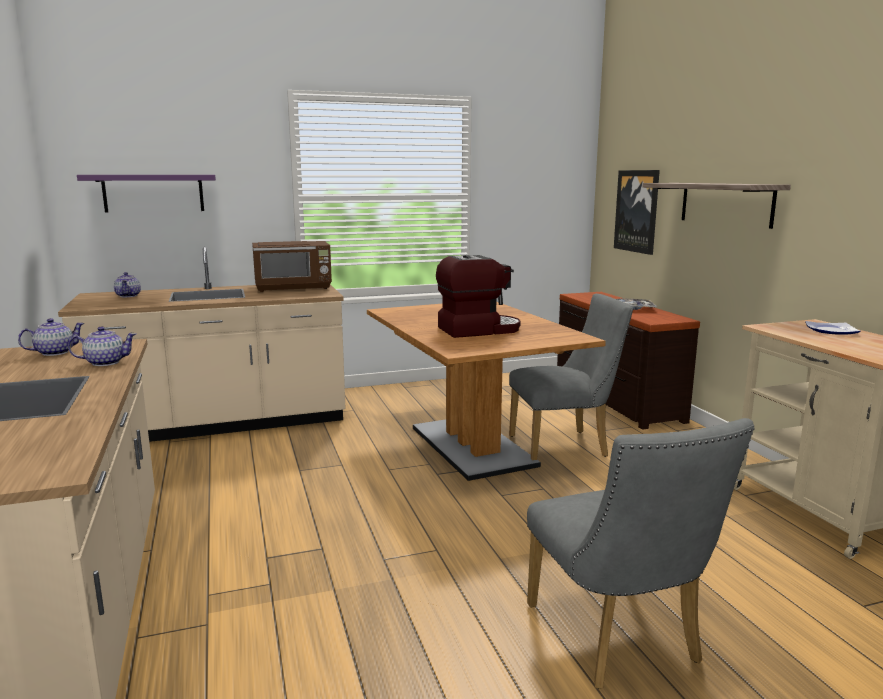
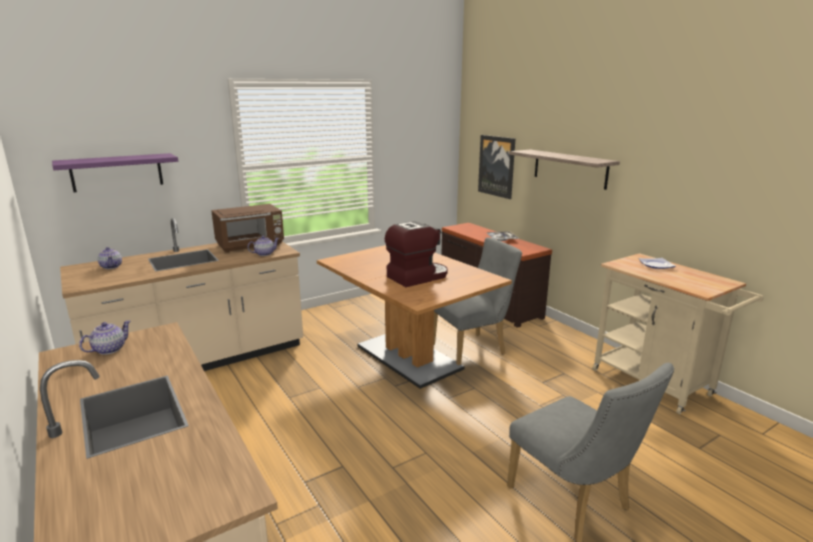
camera: 15 degrees left, 5 degrees up
teapot [68,327,136,366] -> teapot moved to [248,236,279,256]

